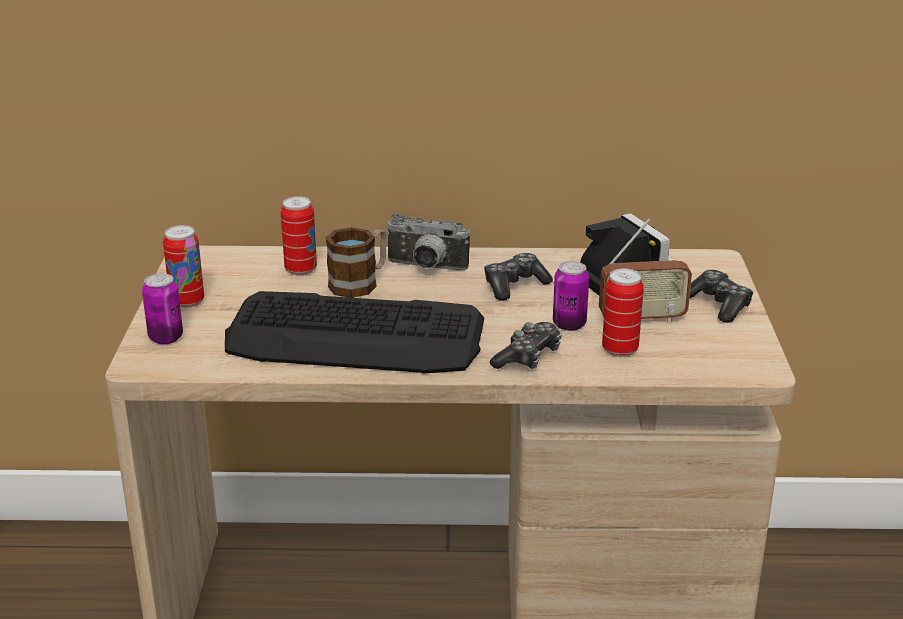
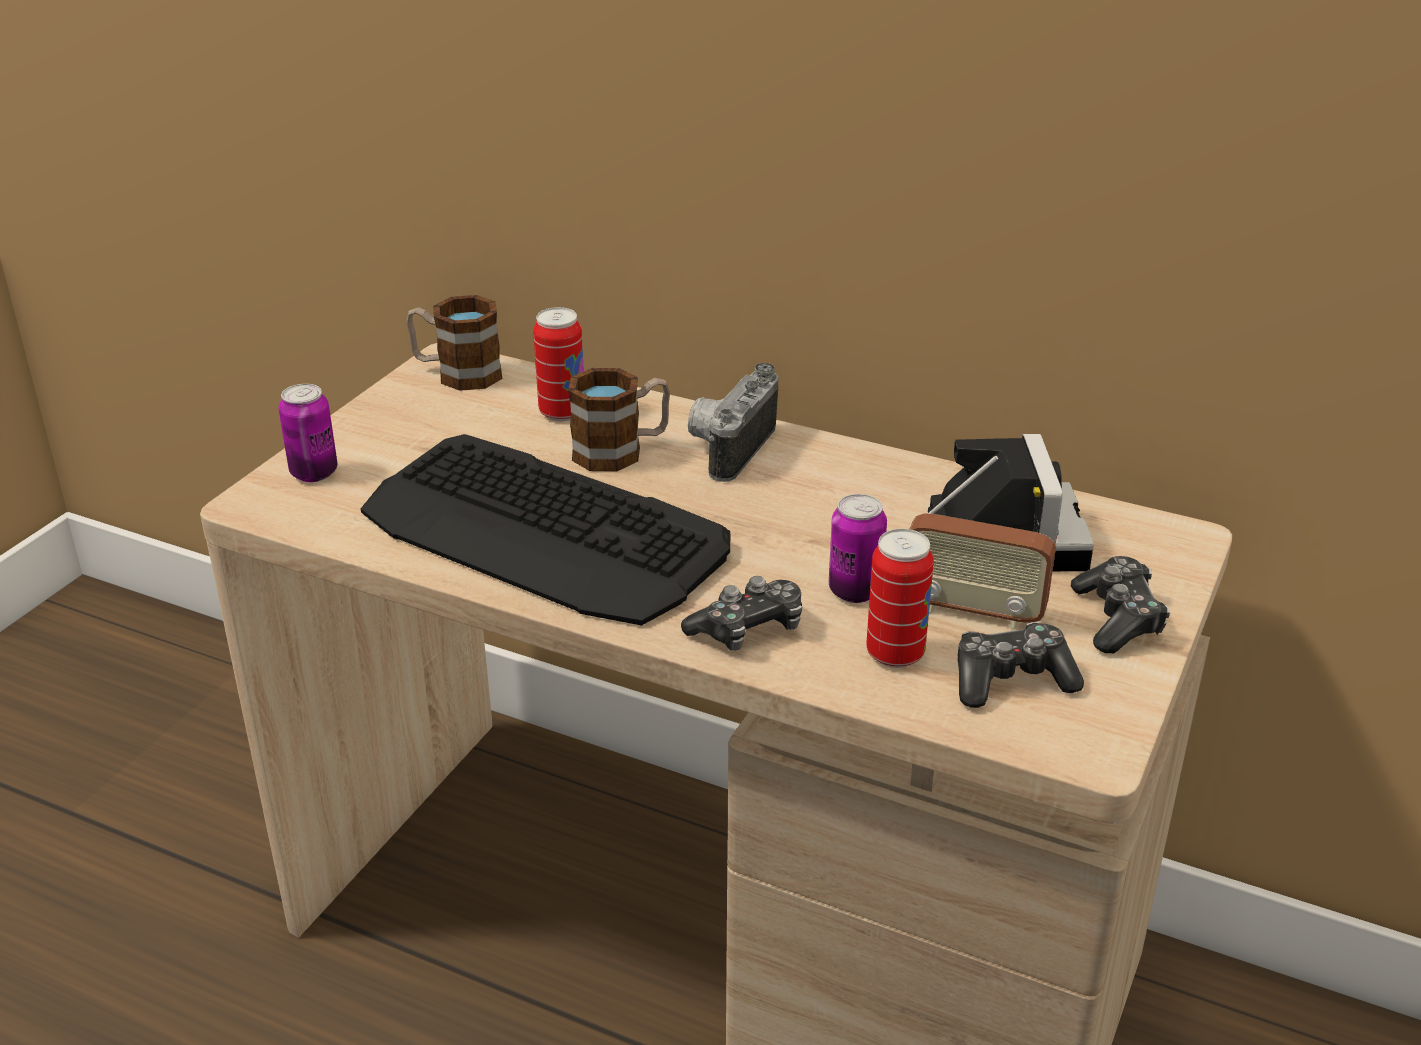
camera: 25 degrees right, 5 degrees up
can [163,225,204,308] -> none
camera [385,214,470,271] -> camera turned 75 degrees clockwise [688,363,779,482]
game controller [484,253,553,301] -> game controller moved to [958,622,1084,708]
none -> mug [406,295,502,391]

